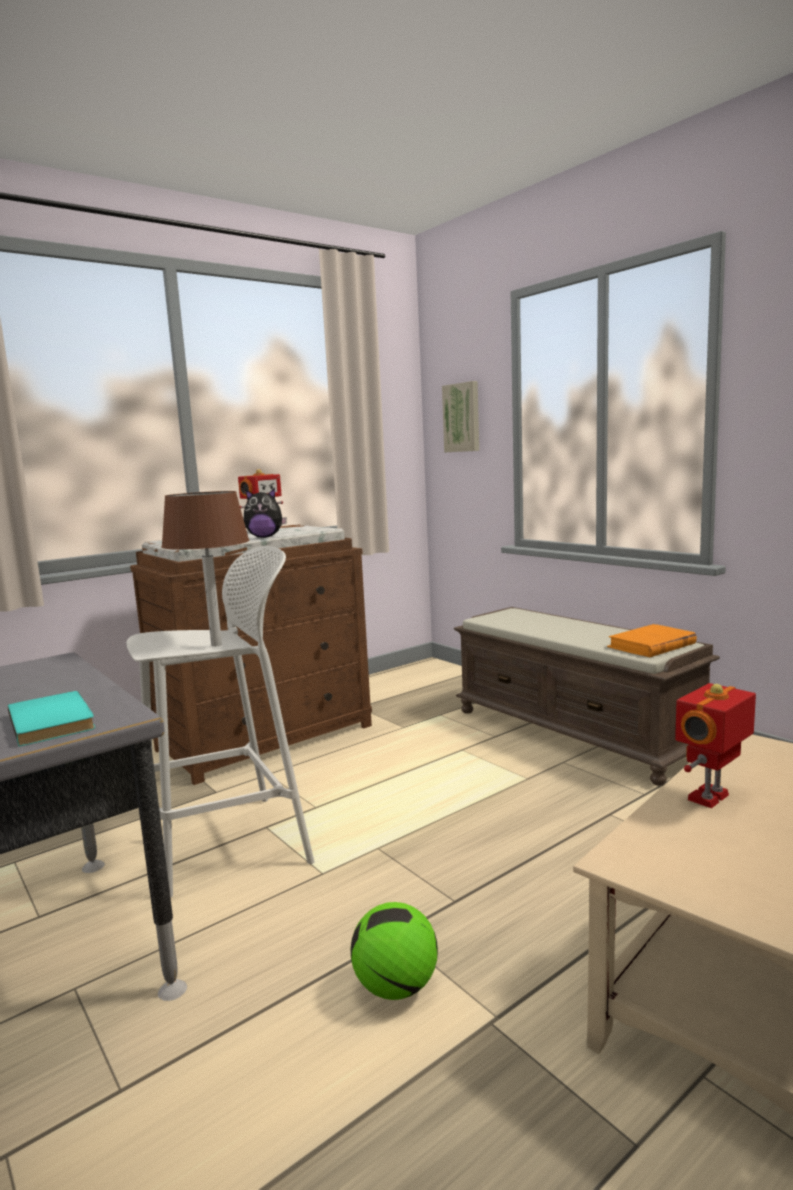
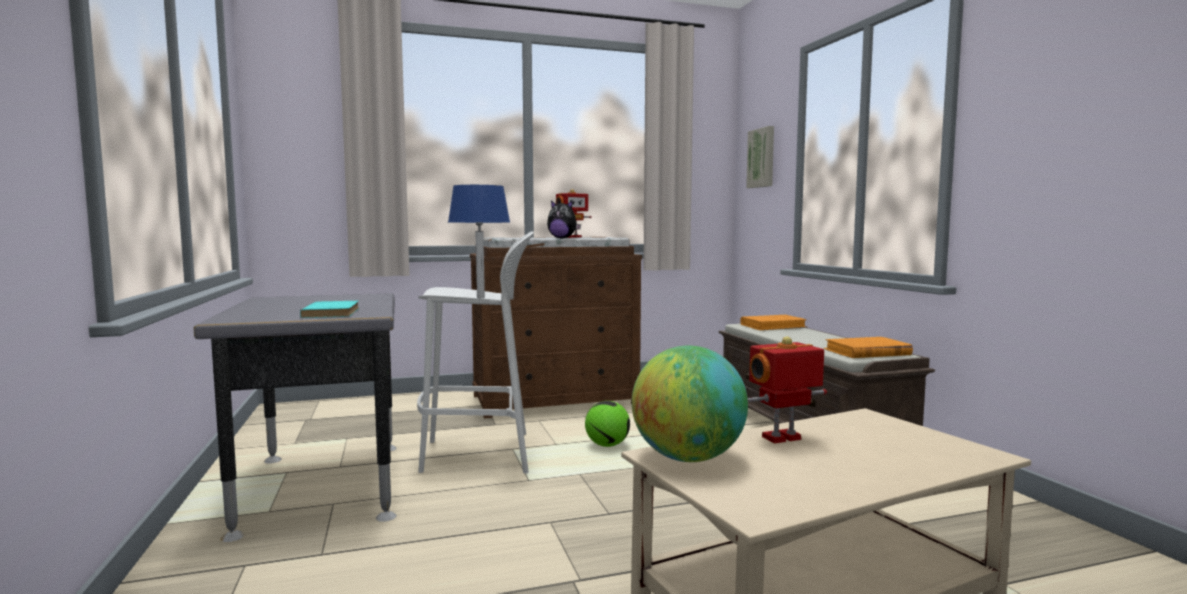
camera: 20 degrees right, 5 degrees down
brown table lamp [161,491,250,647] -> blue table lamp [448,185,510,298]
football [351,902,438,1000] -> football moved to [585,401,630,447]
none -> globe [632,346,748,462]
none -> orange book [740,315,807,330]

